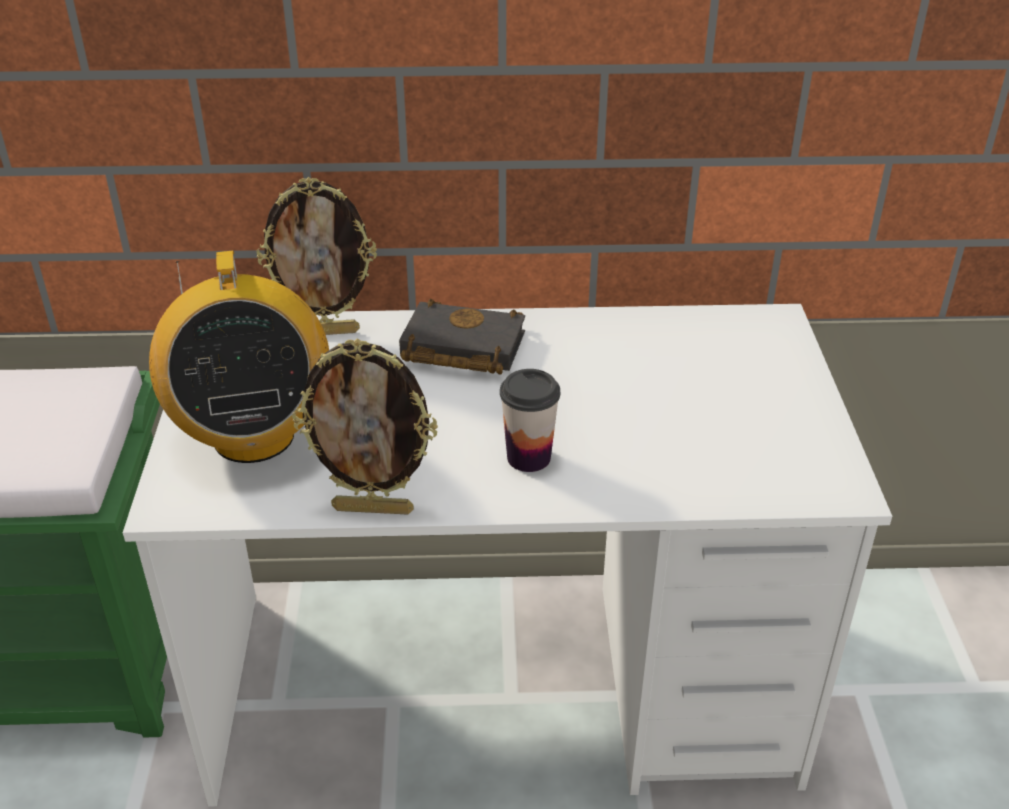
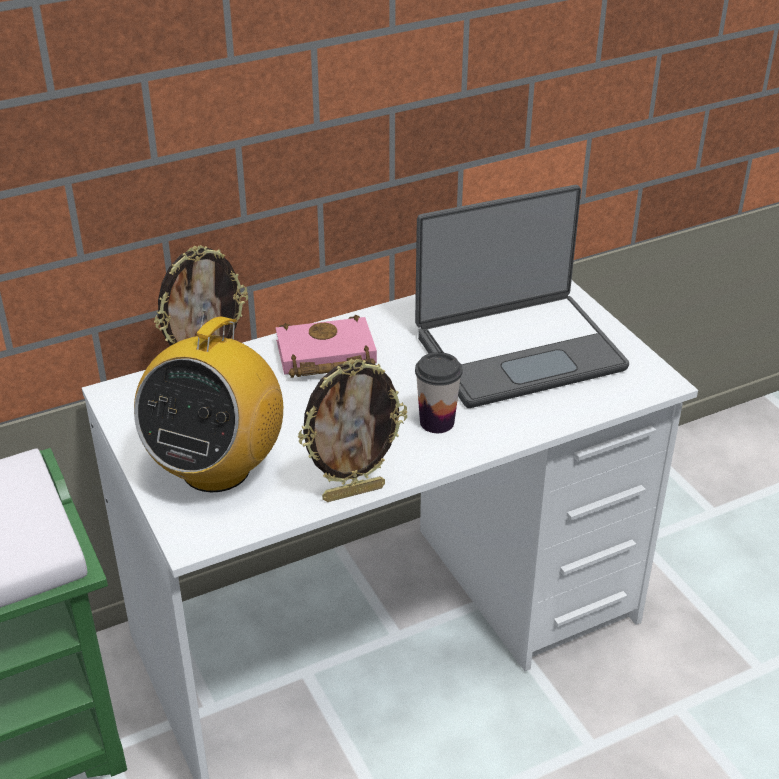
camera: 25 degrees left, 0 degrees up
radio [149,250,329,463] -> radio turned 60 degrees clockwise [134,311,283,493]
black book [399,299,525,375] -> pink book [276,315,377,378]
none -> laptop [415,185,629,408]

